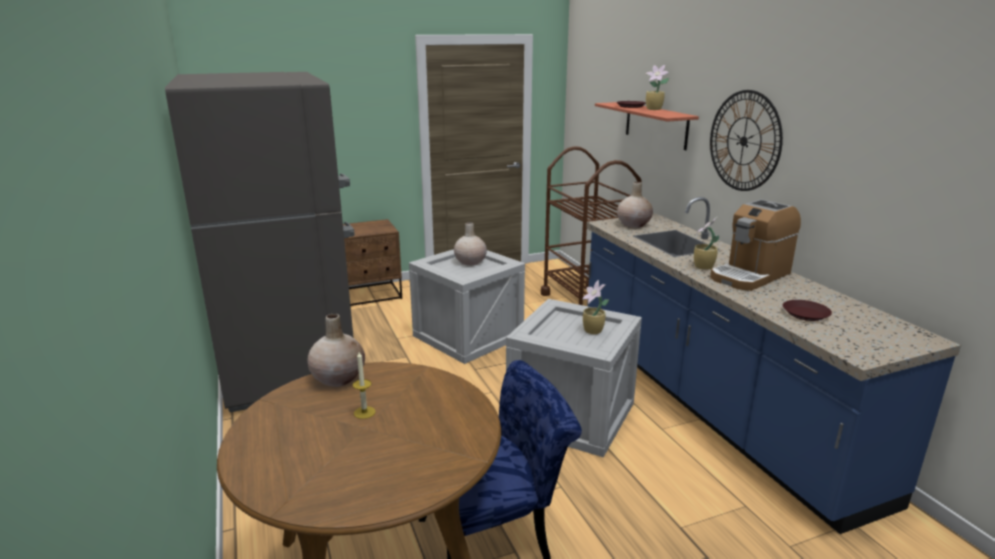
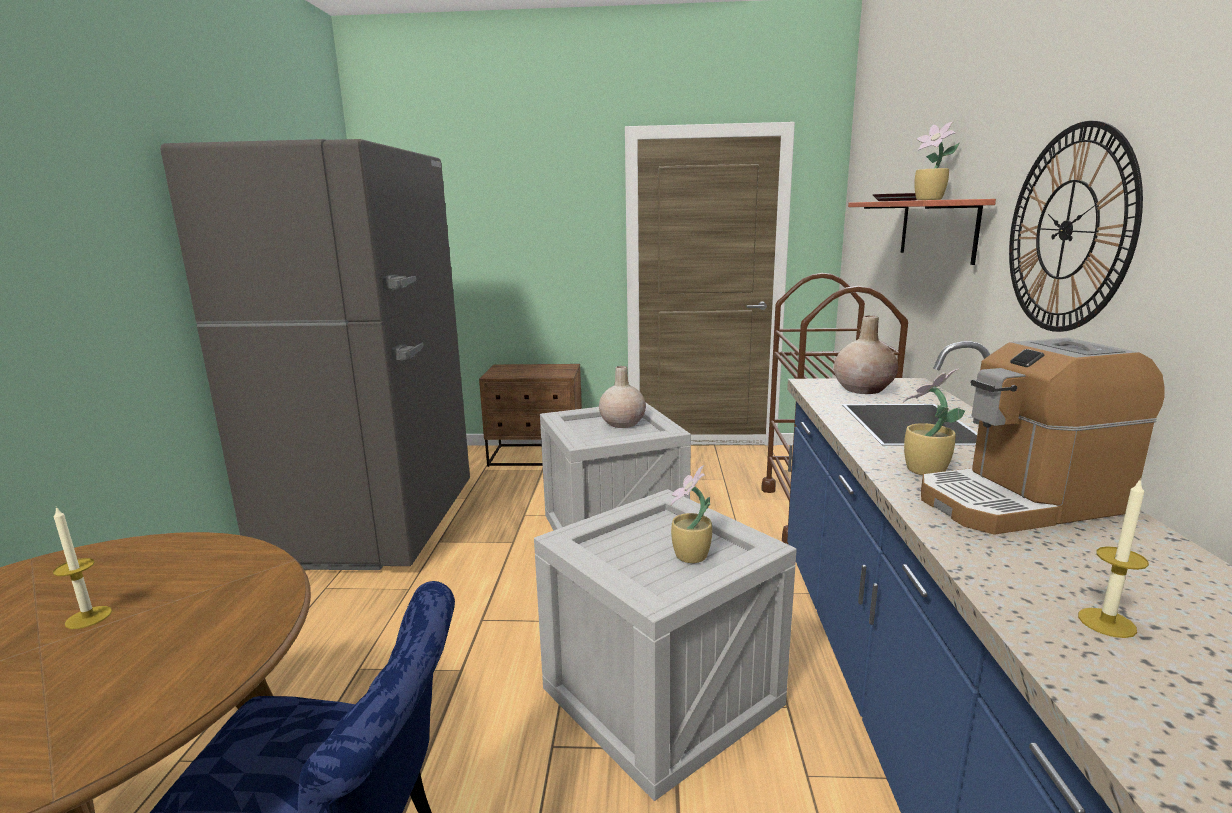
camera: 25 degrees right, 5 degrees down
beige vase [307,314,365,387] -> none
brown plate [783,300,832,321] -> candle [1078,478,1149,638]

